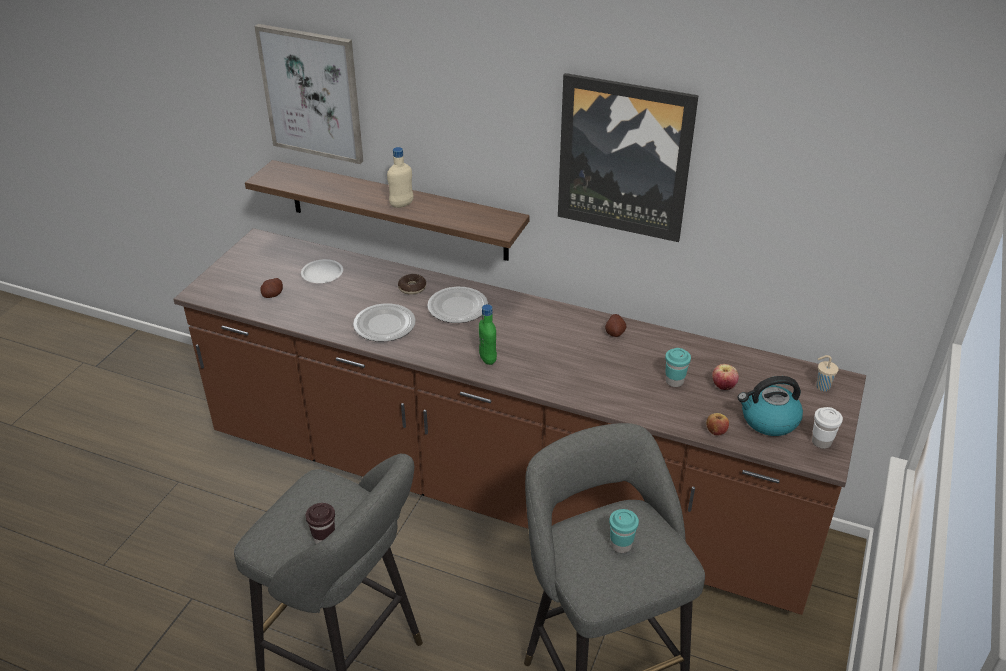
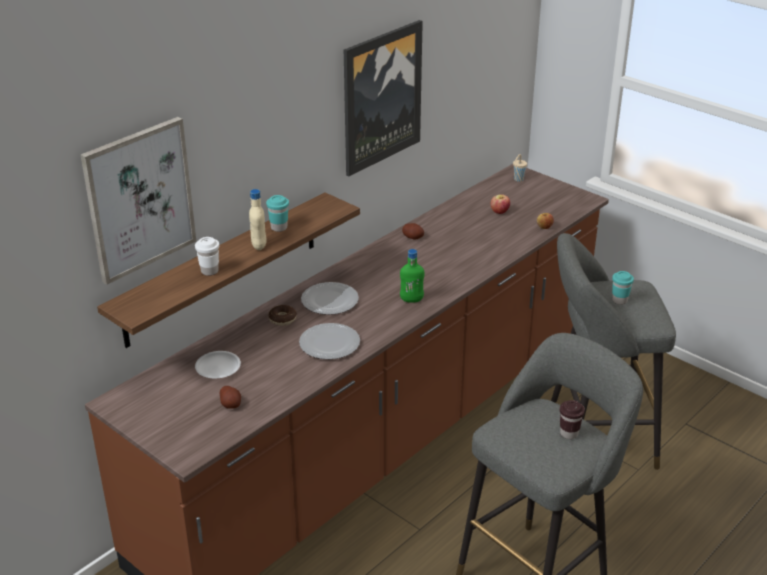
camera: 70 degrees left, 5 degrees down
turquoise cup [665,348,691,387] -> turquoise cup moved to [266,195,289,232]
kettle [738,376,803,436] -> none
white cup [812,407,843,449] -> white cup moved to [195,237,219,276]

